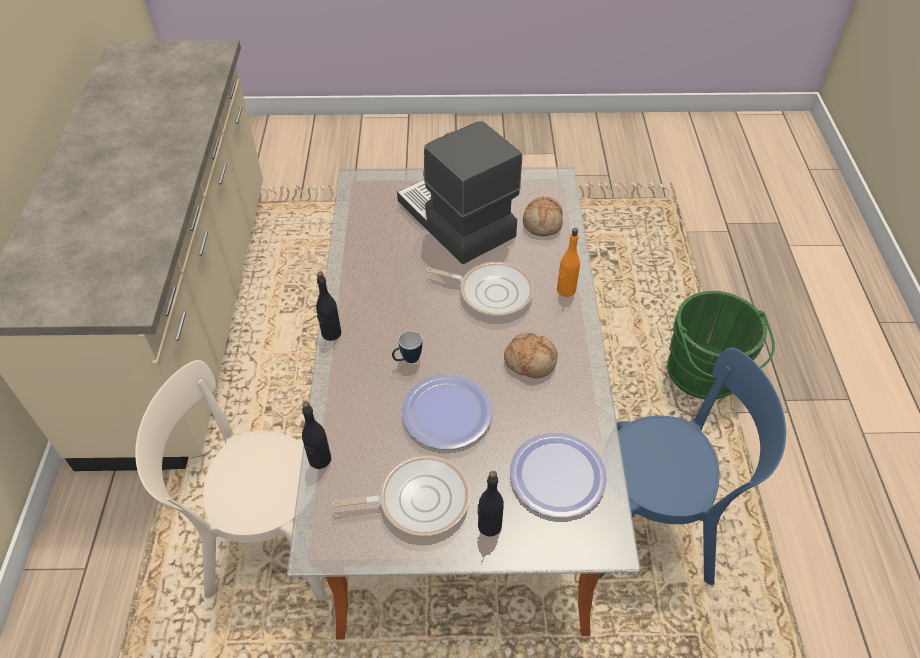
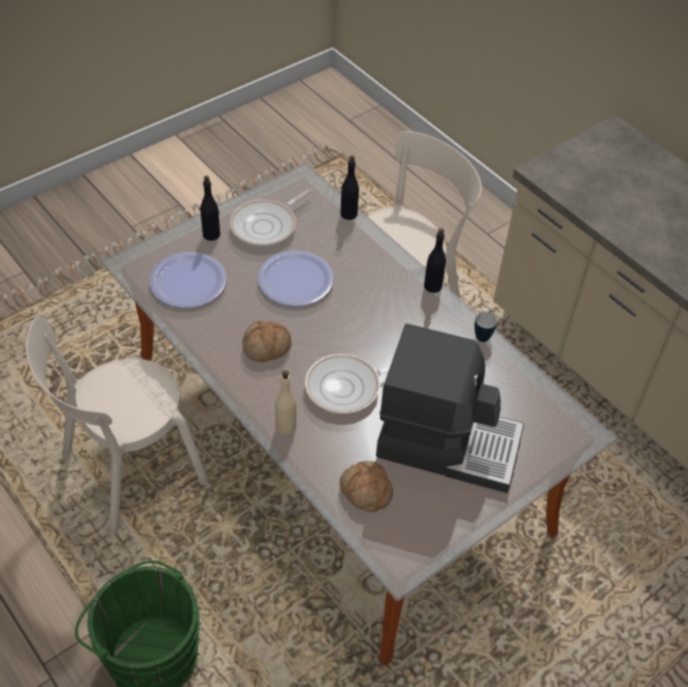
camera: 140 degrees right, 0 degrees up
mug [392,331,422,363] -> mug moved to [475,311,497,342]
orange bottle [557,228,580,297] -> beige bottle [275,370,296,435]
blue chair [599,348,786,585] -> beige chair [26,316,209,535]

